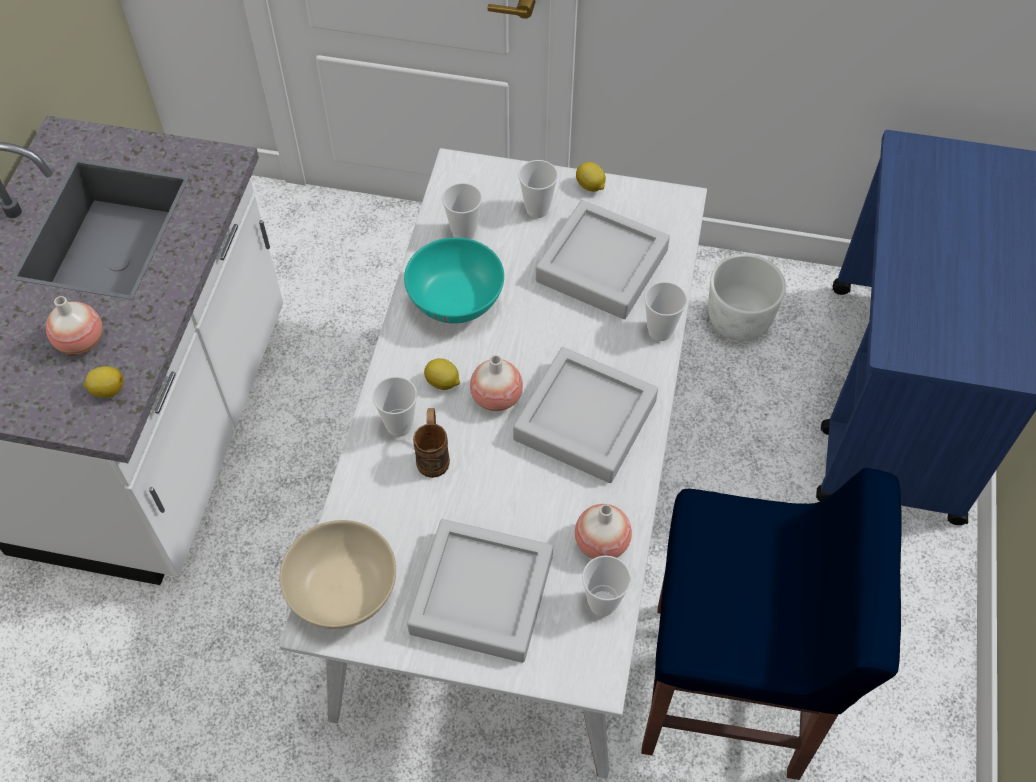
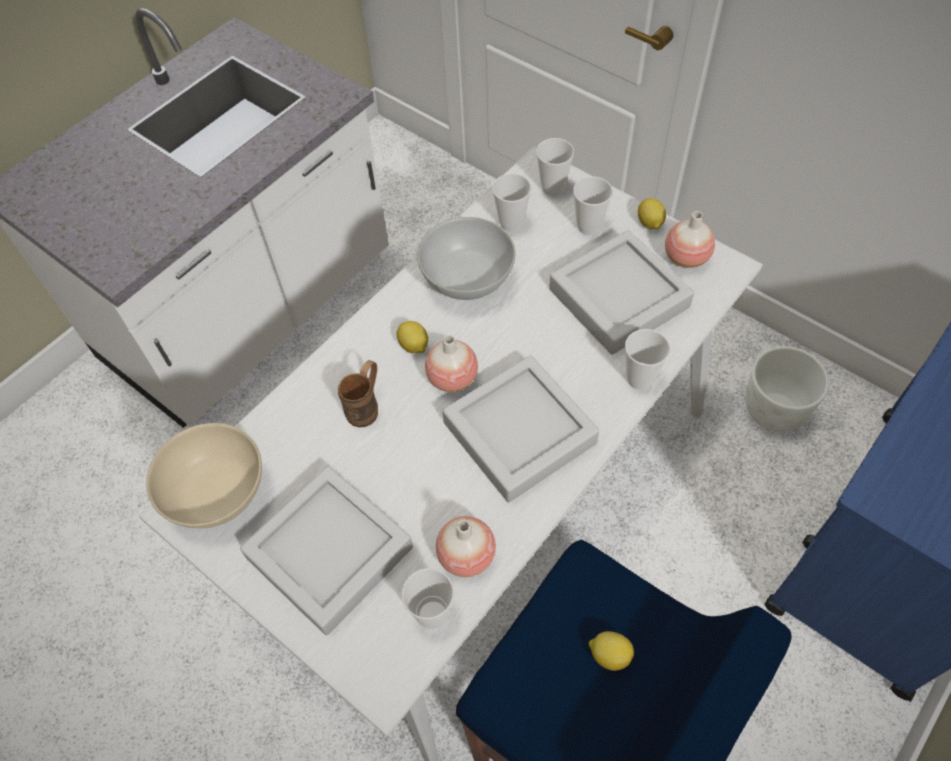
camera: 30 degrees right, 0 degrees up
vase [46,296,103,354] -> vase moved to [665,211,715,268]
lemon [84,366,124,398] -> lemon moved to [588,631,634,671]
cup [373,377,417,437] -> cup moved to [536,138,574,196]
turquoise bowl [404,237,504,323] -> white bowl [417,217,516,300]

